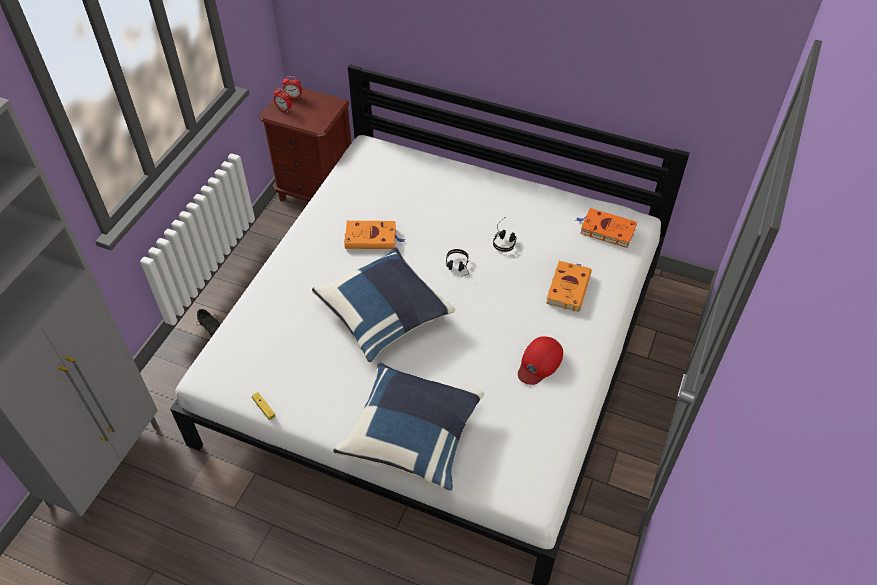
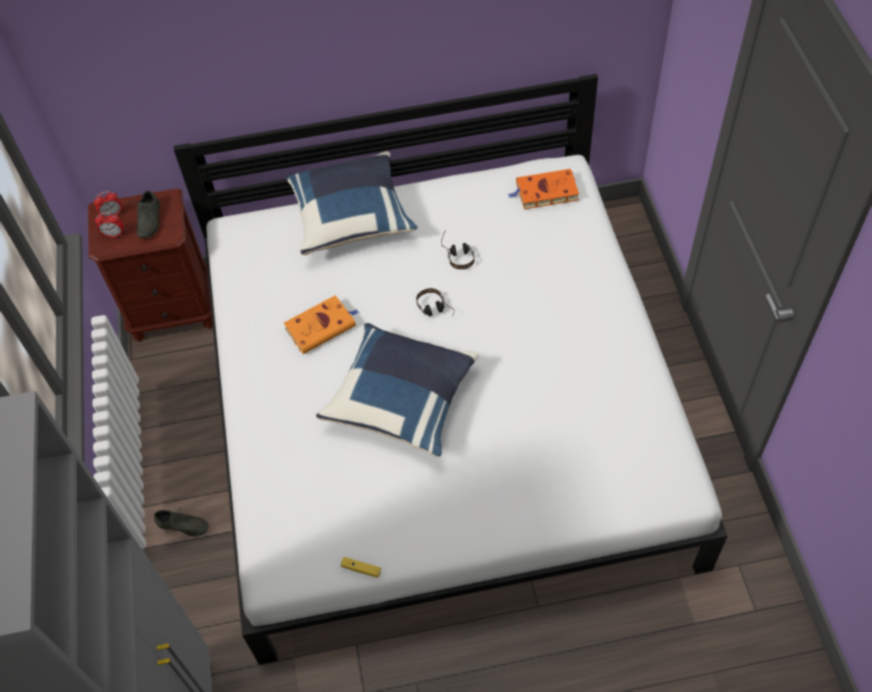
camera: 30 degrees left, 5 degrees up
blue pillow [333,363,484,491] -> blue pillow moved to [285,151,417,255]
red cap [518,336,563,385] -> none
orange book [546,261,592,312] -> none
none -> grey shoe [129,190,160,238]

